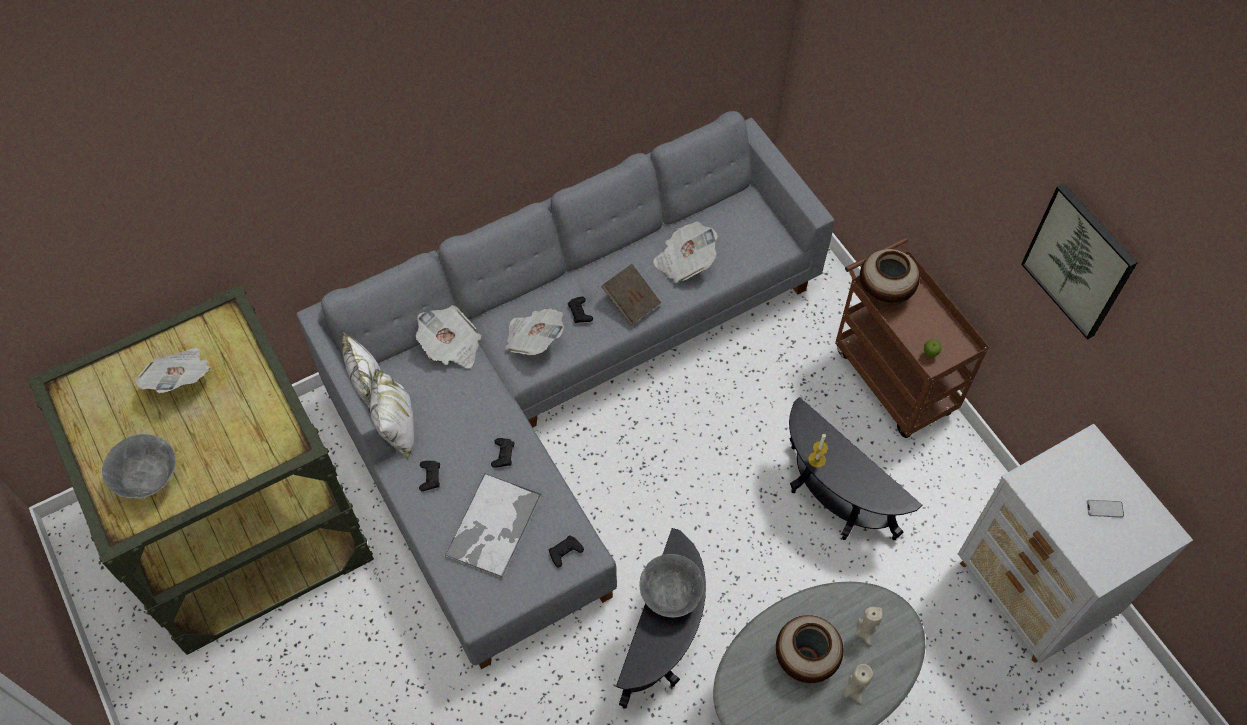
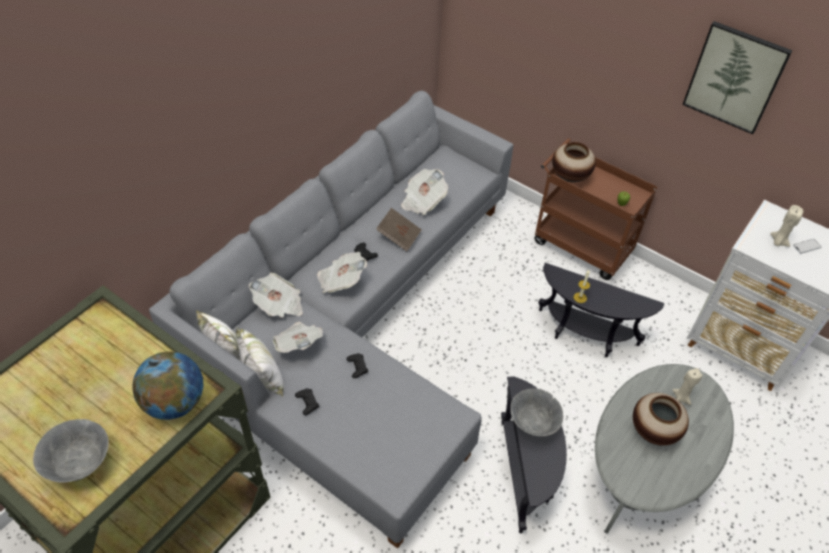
camera: 25 degrees left, 10 degrees down
newspaper [135,348,210,393] -> newspaper moved to [273,322,323,353]
tray [444,473,542,578] -> none
black game controller [549,535,584,568] -> none
beige candle [843,664,873,704] -> beige candle moved to [771,205,803,247]
none -> globe [132,351,203,420]

